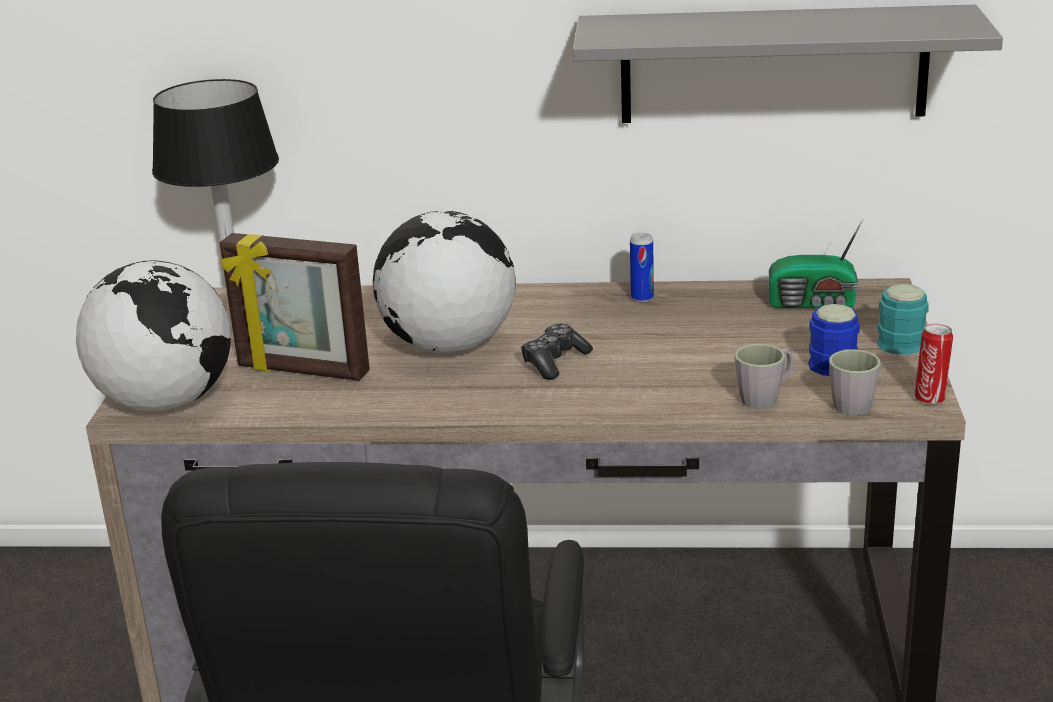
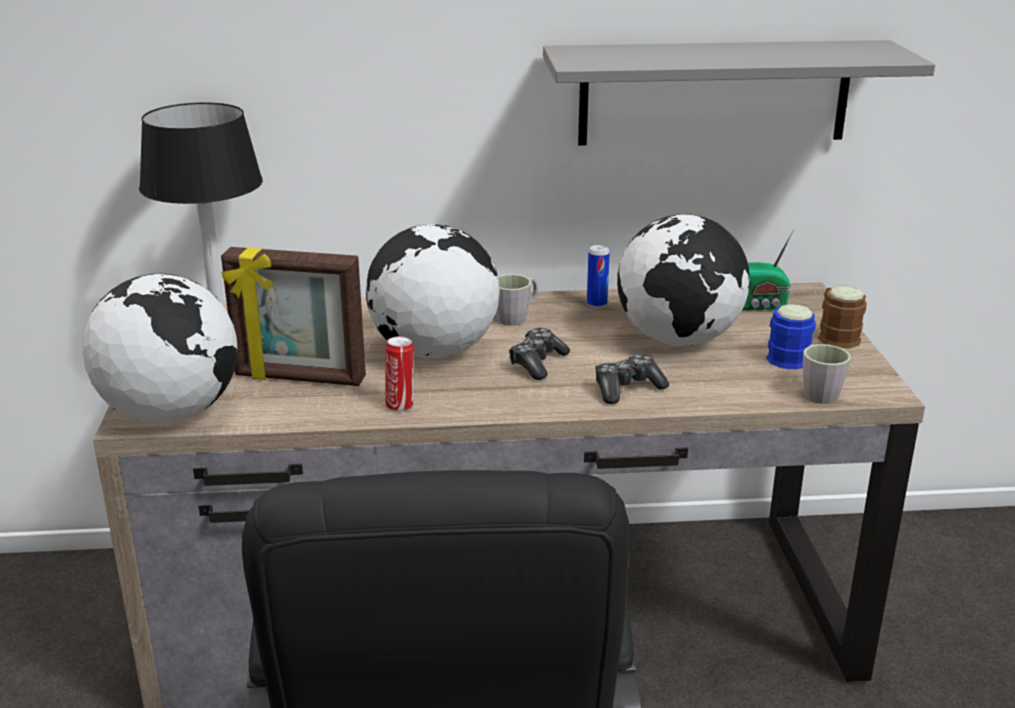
camera: 10 degrees left, 0 degrees up
grey mug [734,344,793,409] -> grey mug moved to [496,274,538,326]
turquoise mug [876,284,929,355] -> brown mug [818,286,867,349]
can [914,324,953,405] -> can moved to [386,336,414,411]
none -> game controller [596,354,669,404]
none -> globe [617,214,750,346]

